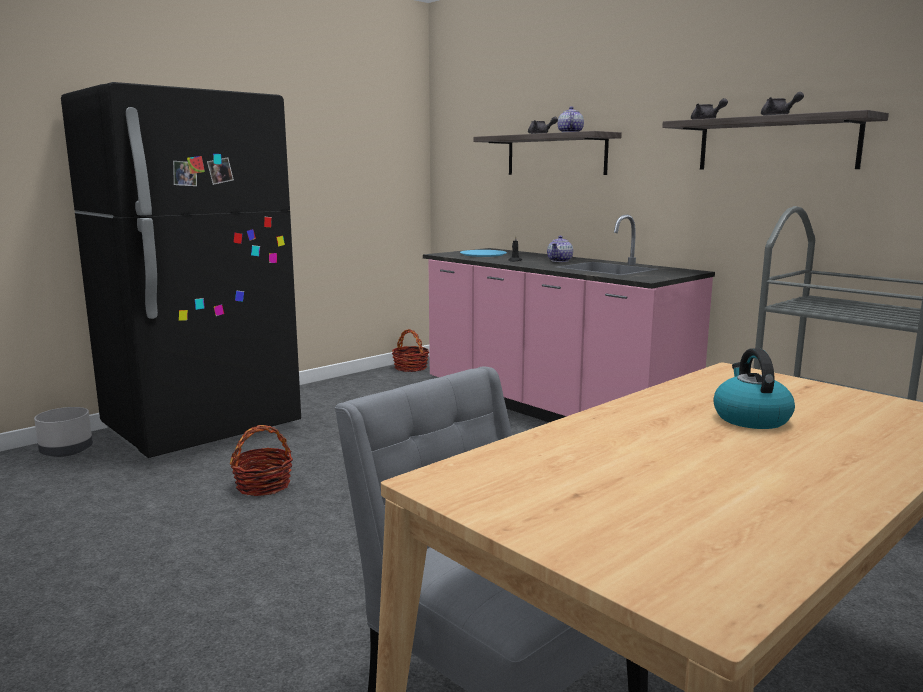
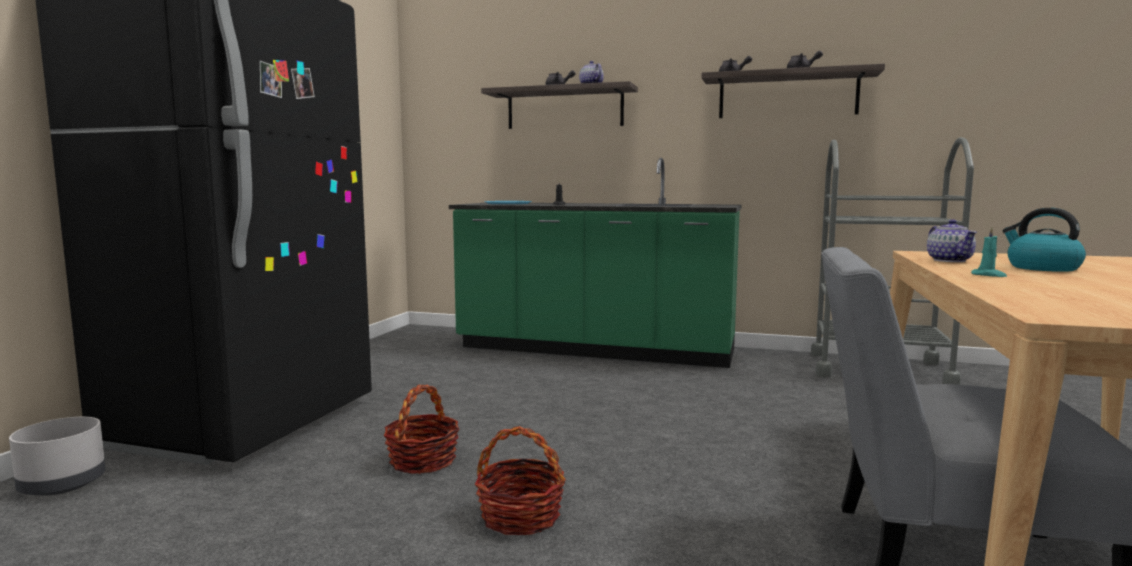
camera: 30 degrees left, 5 degrees down
basket [392,329,429,372] -> basket moved to [475,426,565,535]
pink counter [423,215,715,422] -> green counter [449,158,741,368]
teapot [547,236,573,262] -> teapot moved to [927,219,977,262]
none -> turquoise candle [971,227,1007,277]

